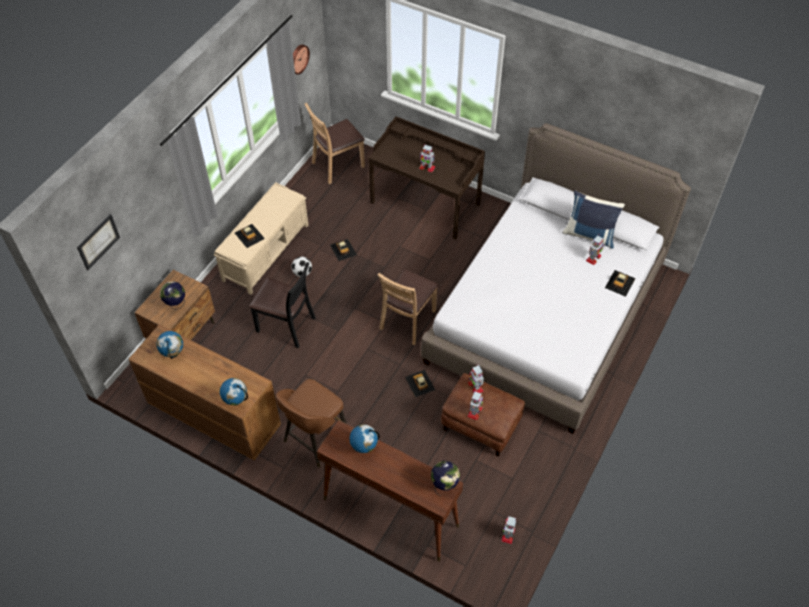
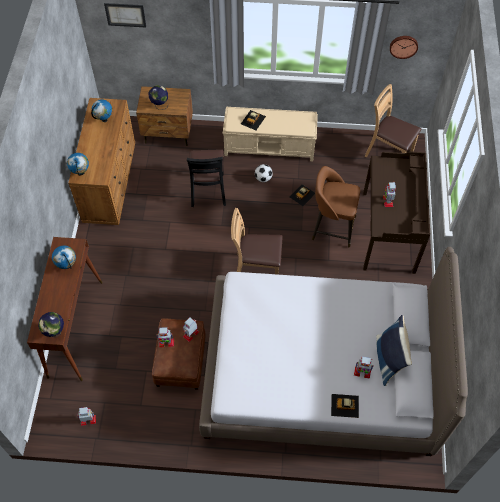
camera: 65 degrees right, 5 degrees up
brown stool [276,379,347,468] -> brown stool moved to [312,166,360,247]
toy car [405,370,435,398] -> none

